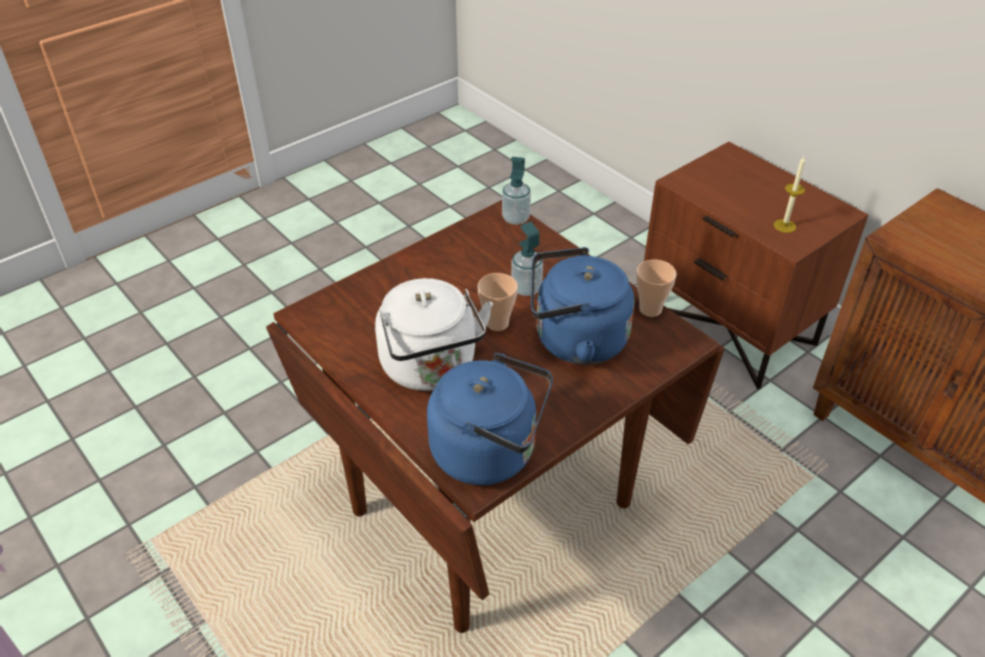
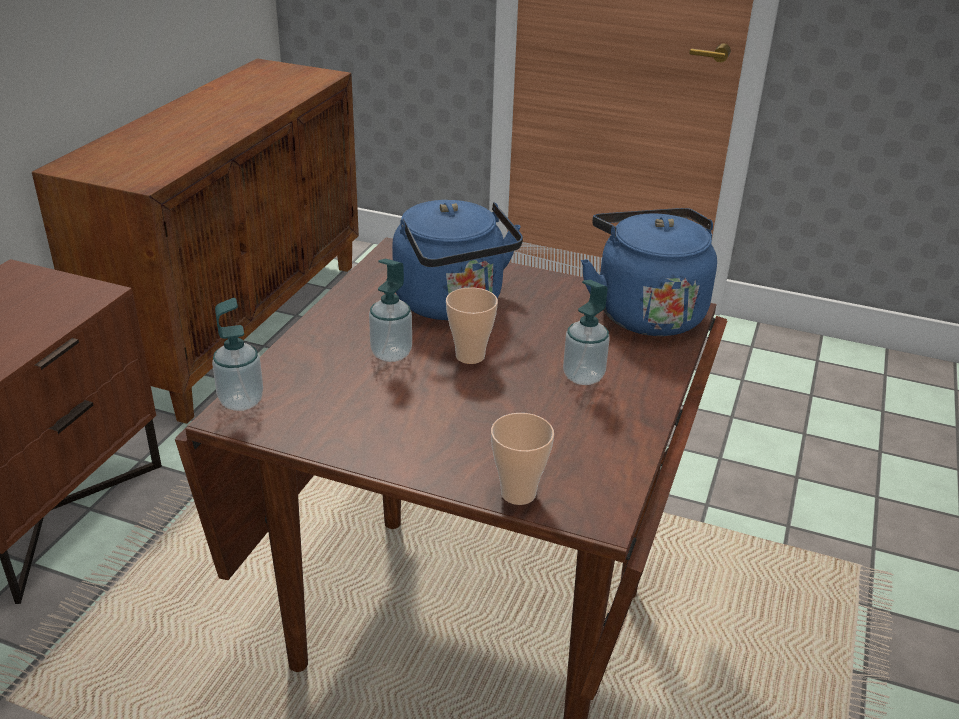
camera: 120 degrees left, 10 degrees down
white kettle [375,278,493,391] -> soap dispenser [563,280,609,385]
cup [636,260,677,317] -> cup moved to [491,413,554,505]
candle [774,156,805,233] -> none

